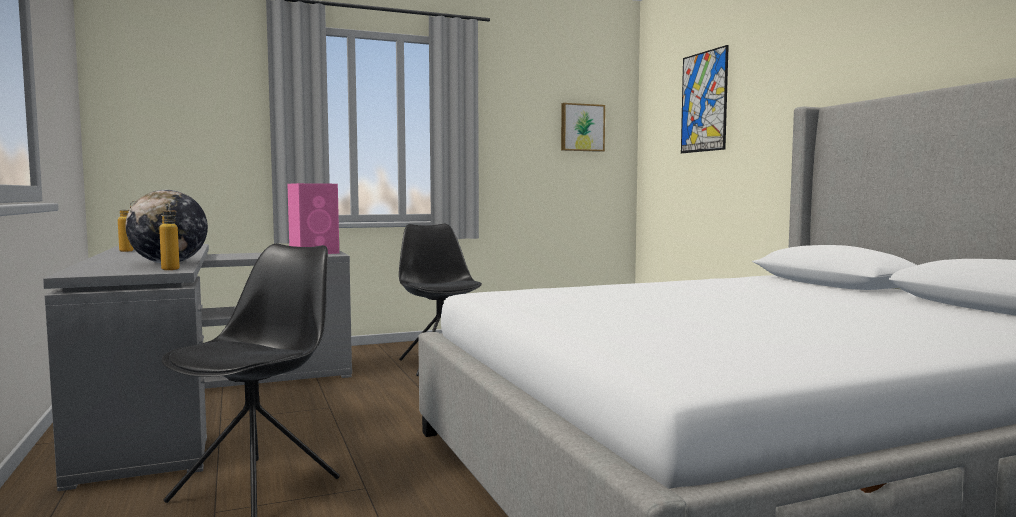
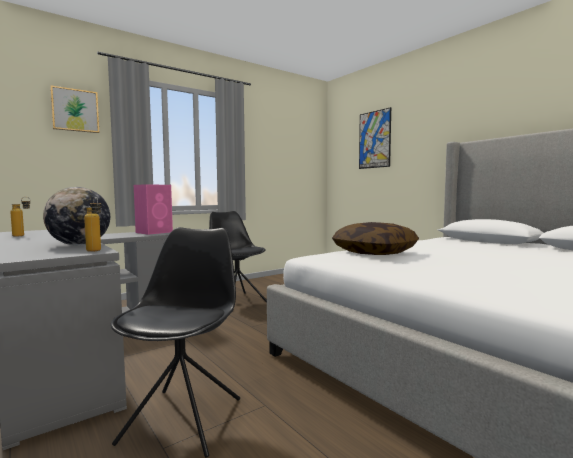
camera: 15 degrees left, 0 degrees up
picture [561,103,605,152] -> picture moved to [50,86,99,133]
none -> pillow [332,222,419,255]

